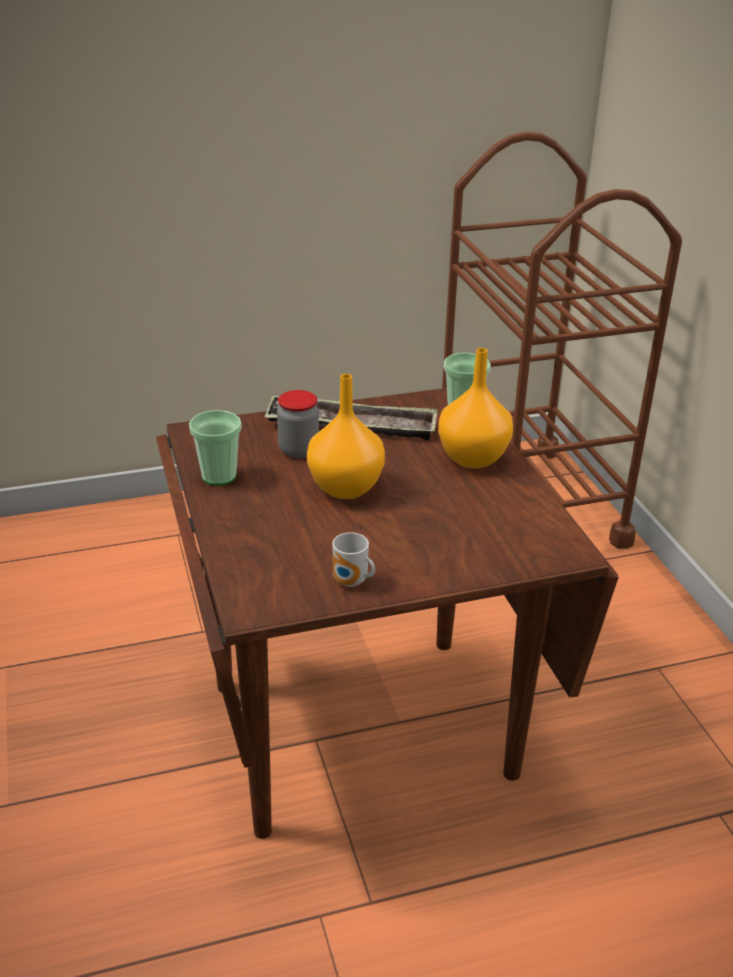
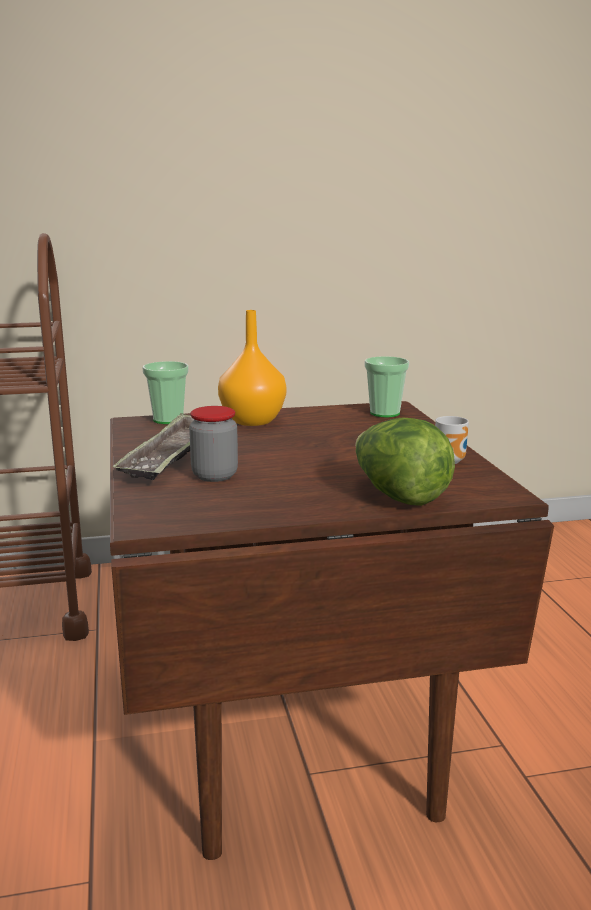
camera: 85 degrees left, 15 degrees down
cup [189,410,242,486] -> cup moved to [365,356,409,417]
orange vase [307,374,385,499] -> none
none -> lettuce [355,417,455,506]

